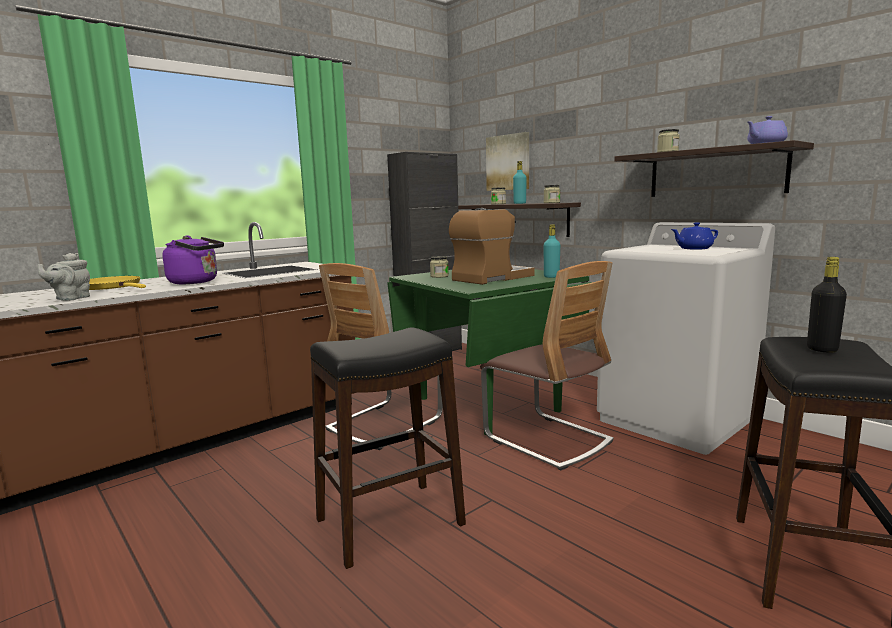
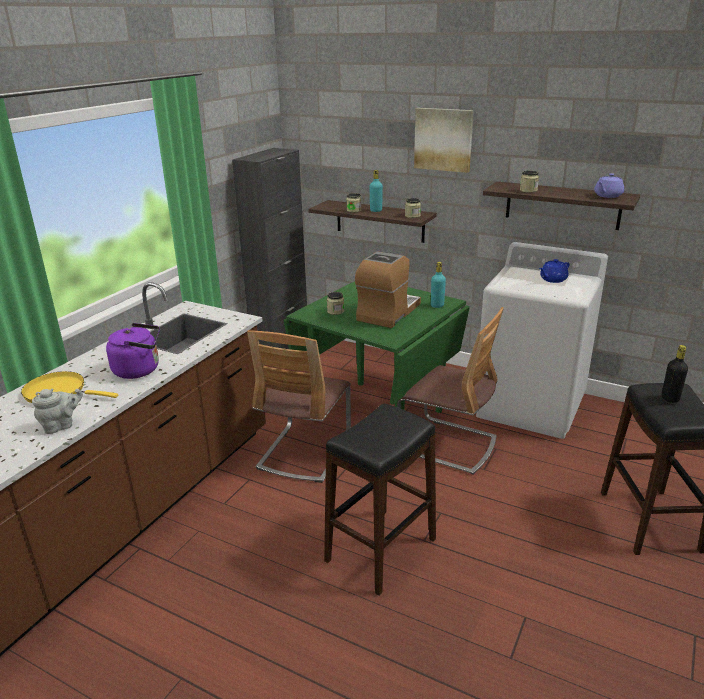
camera: 20 degrees left, 15 degrees up
grey teapot [38,253,90,301] -> grey teapot turned 120 degrees counterclockwise [32,389,83,434]
picture [486,132,529,191] -> picture moved to [414,108,474,173]

